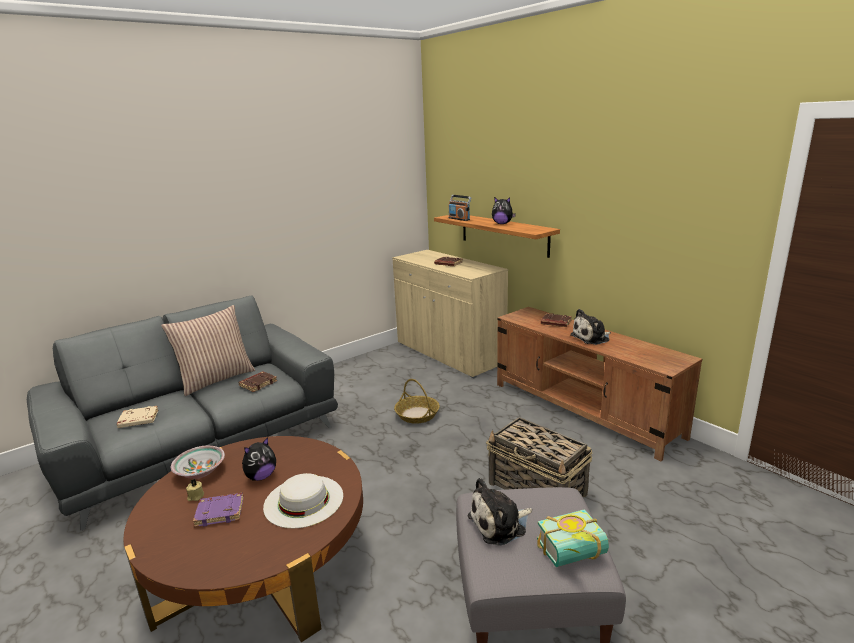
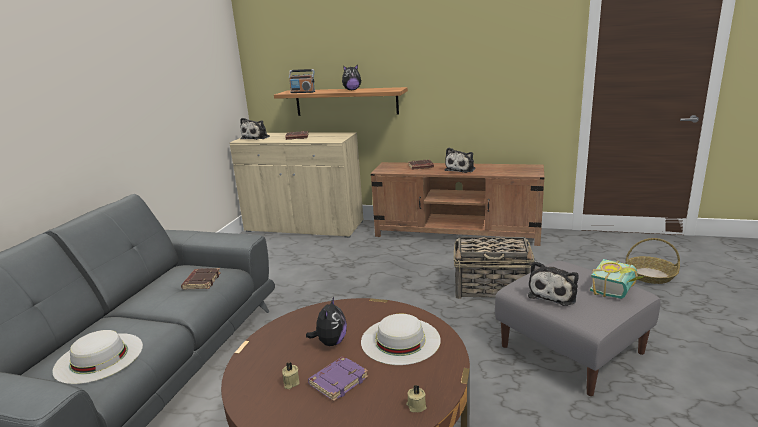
camera: 35 degrees left, 0 degrees up
beige book [117,406,158,428] -> white hat [52,330,143,384]
pillow [161,305,255,396] -> none
bowl [171,446,225,479] -> none
basket [394,379,440,424] -> basket moved to [625,238,680,284]
none -> plush toy [240,118,270,140]
none -> beige candle [406,385,427,412]

